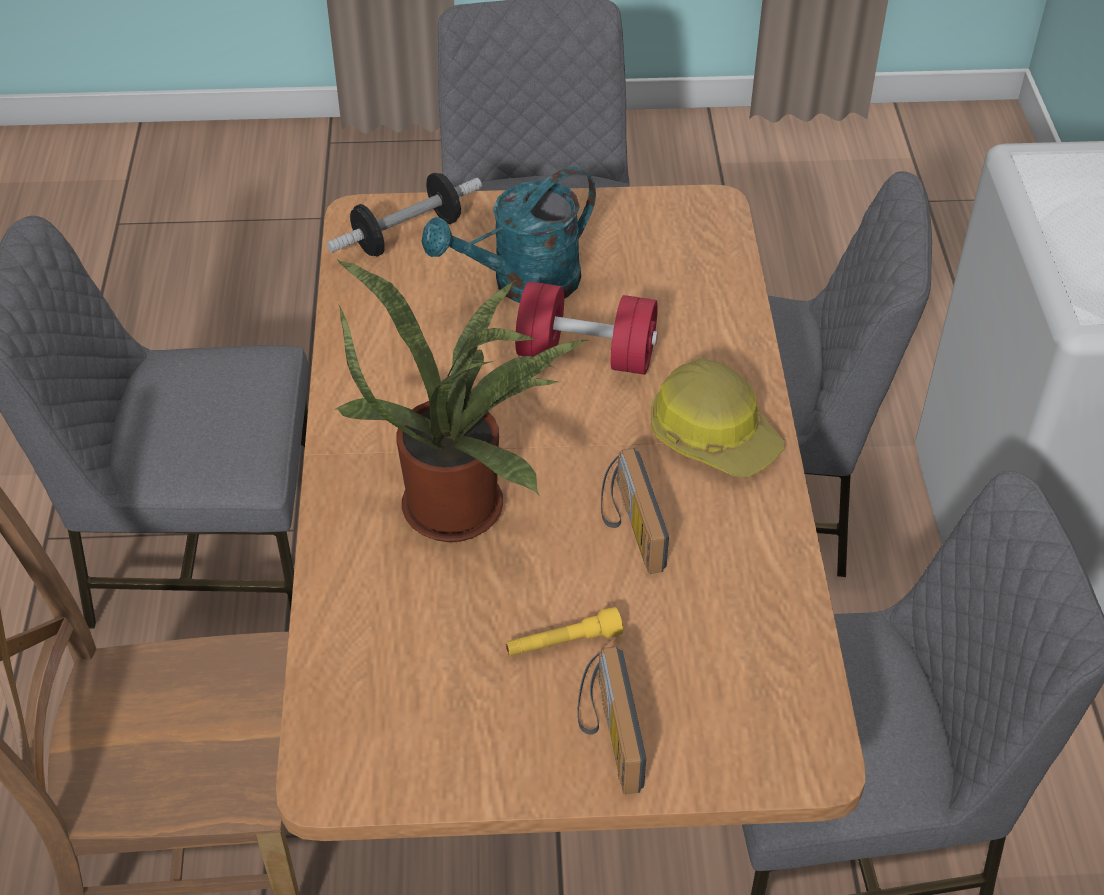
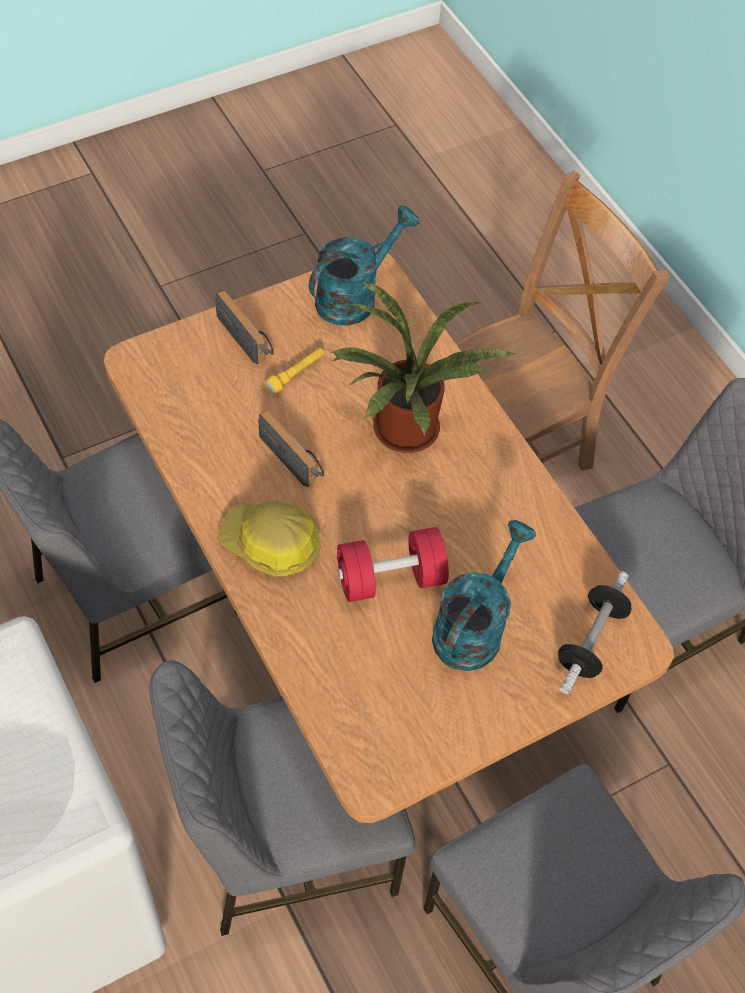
camera: 150 degrees right, 10 degrees up
none -> turquoise watering can [309,205,419,326]

